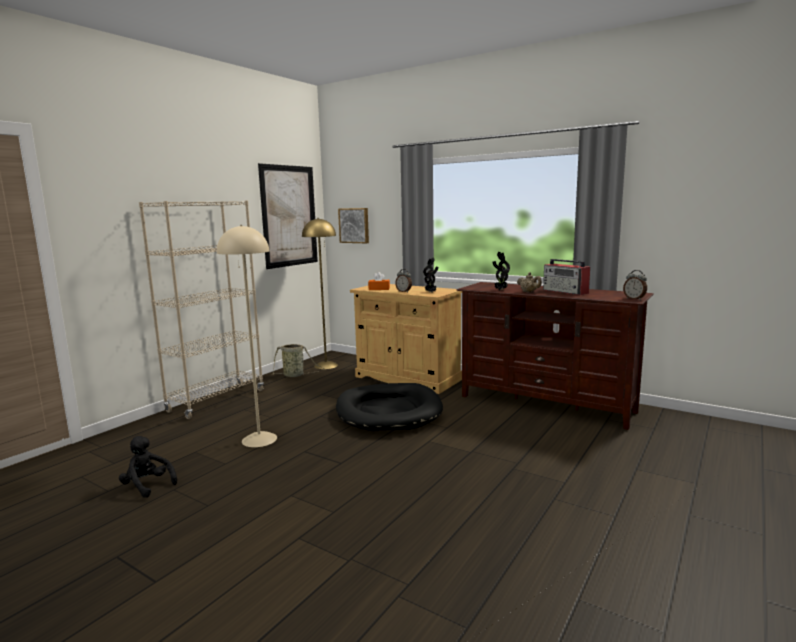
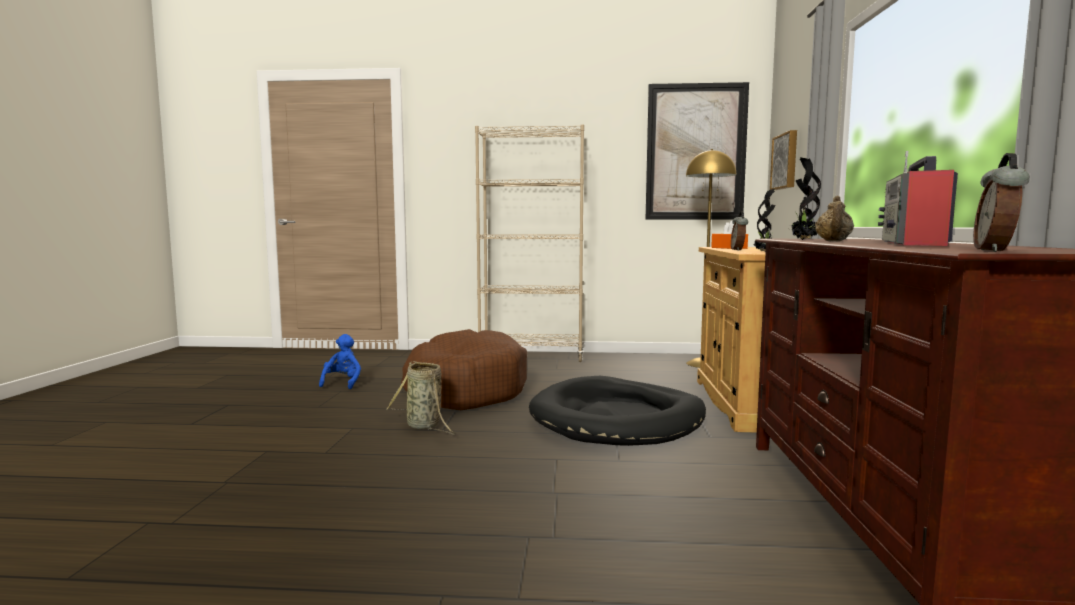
camera: 60 degrees right, 5 degrees down
black plush toy [119,436,177,498] -> blue plush toy [319,334,361,389]
beige floor lamp [217,225,277,447] -> brown dog bed [401,329,527,410]
basket [273,344,325,377] -> basket moved to [387,361,456,435]

